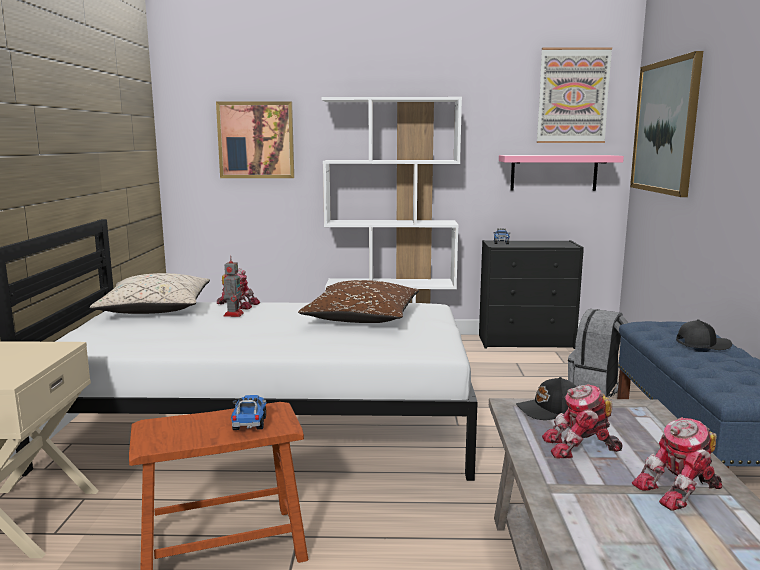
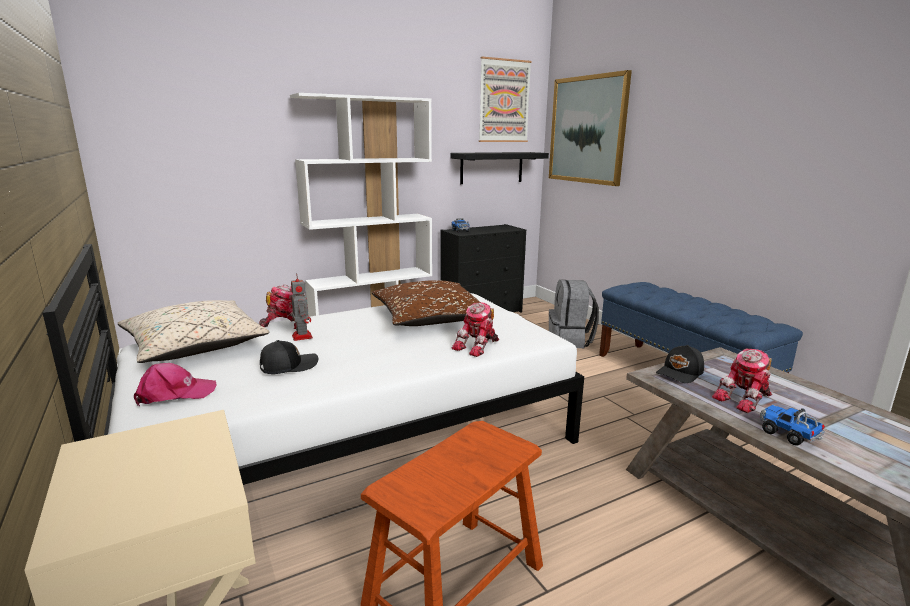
camera: 30 degrees left, 5 degrees up
picture [216,102,294,178] -> none
toy truck [231,395,266,430] -> toy truck moved to [760,405,825,446]
pink shelf [499,155,624,191] -> black shelf [450,152,549,184]
toy robot [632,417,722,511] -> toy robot moved to [452,302,499,357]
black cap [676,319,732,350] -> black cap moved to [260,340,318,374]
none -> pink cap [134,363,217,406]

